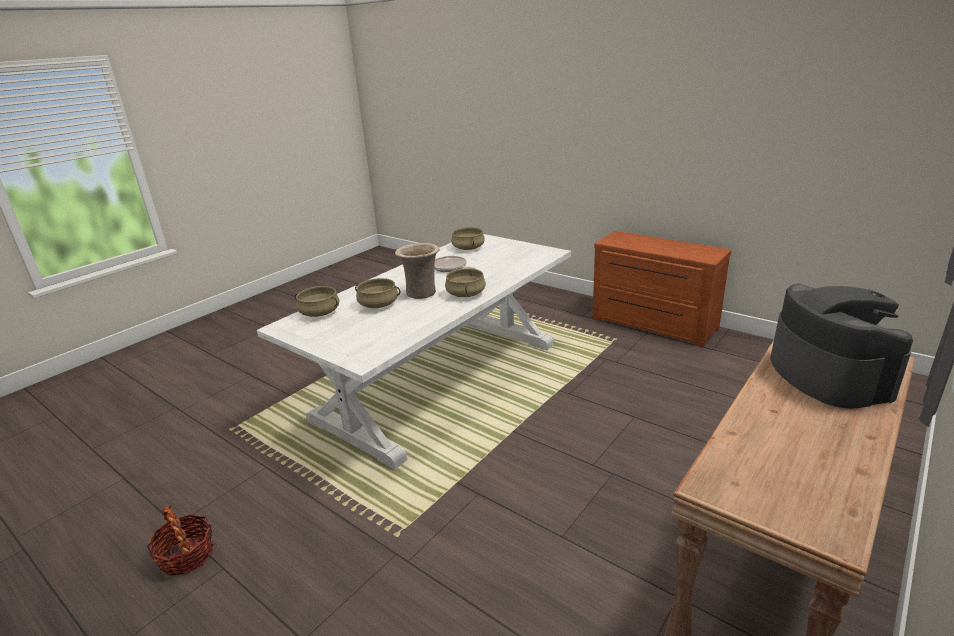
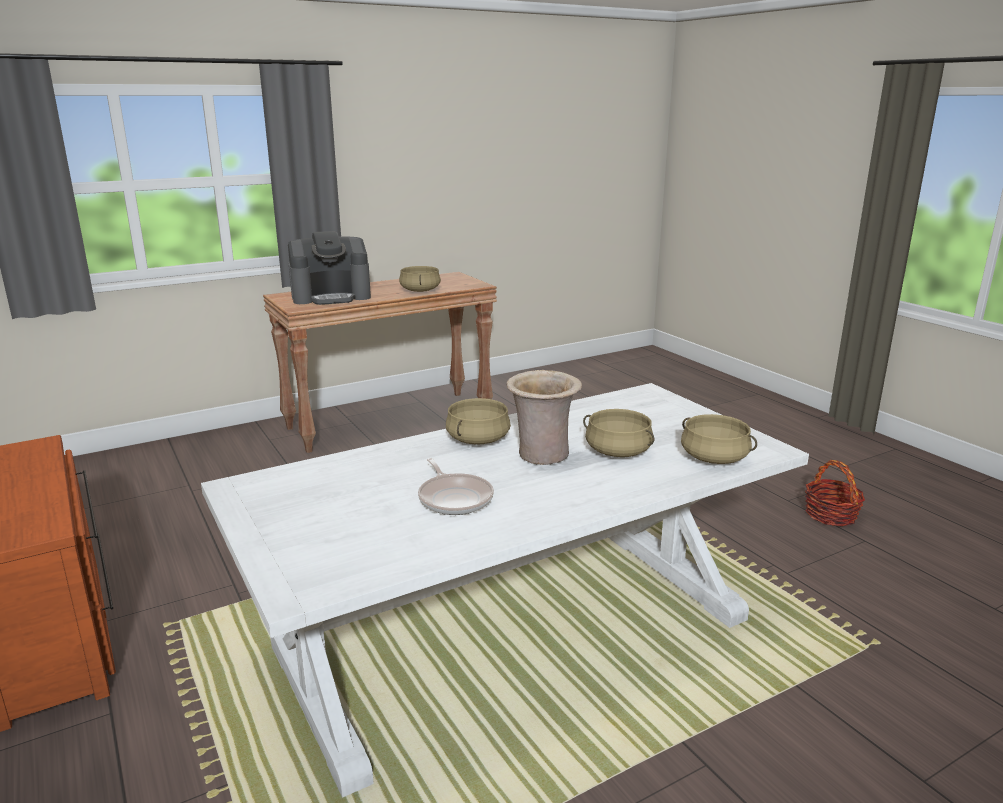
camera: 160 degrees left, 5 degrees down
beige cooking pot [451,227,485,250] -> beige cooking pot moved to [399,266,441,292]
coffee machine [770,284,913,409] -> coffee machine turned 120 degrees counterclockwise [288,231,371,305]

